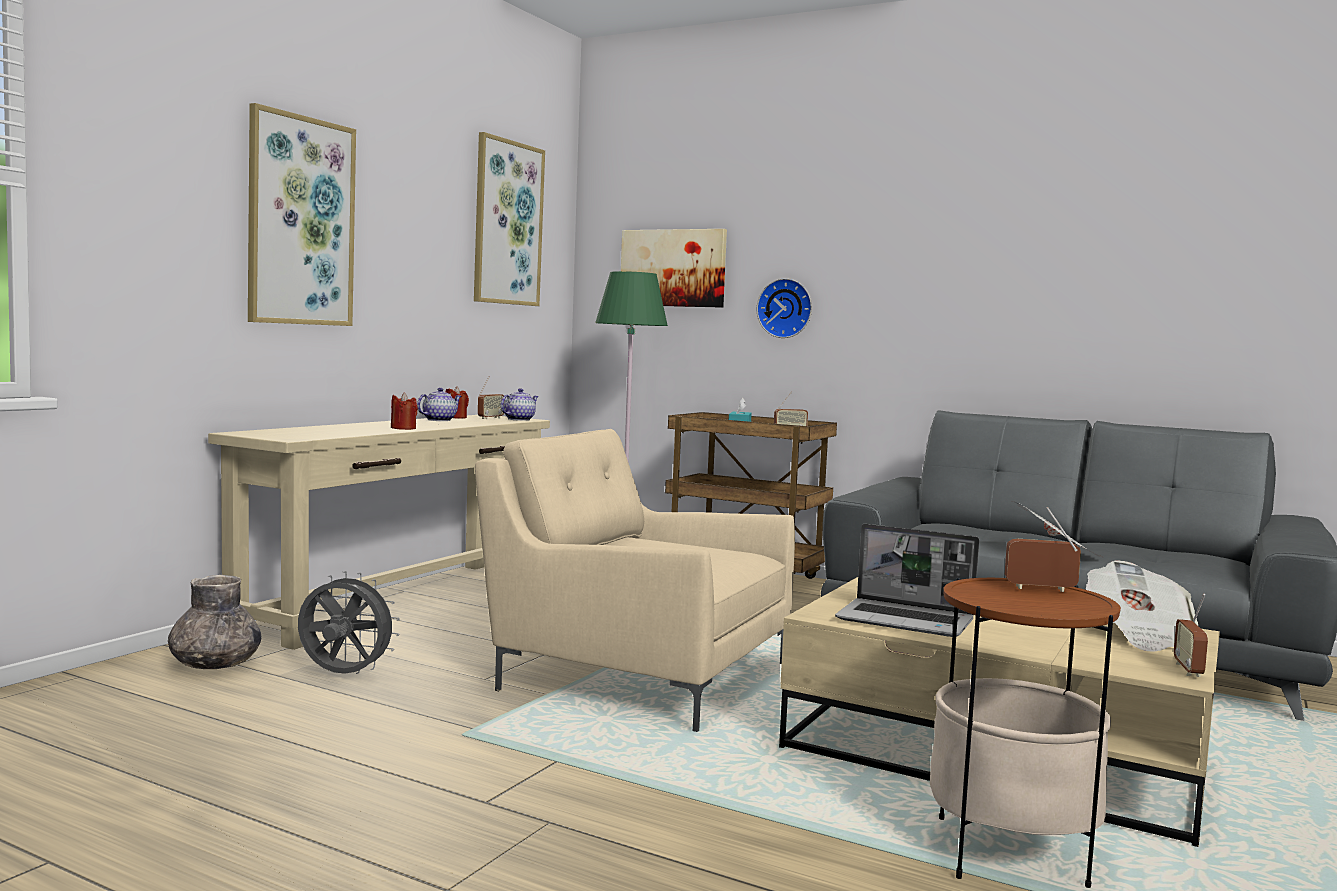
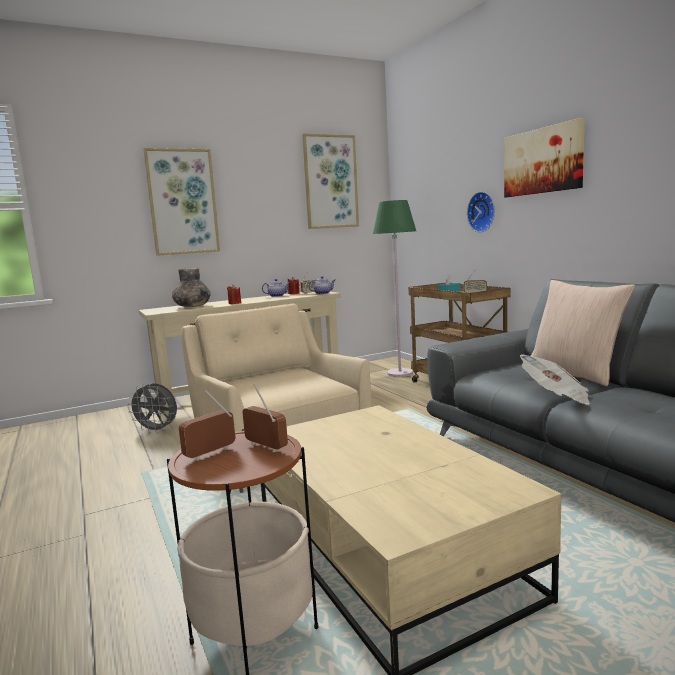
camera: 35 degrees right, 5 degrees up
grey vase [168,575,262,669] -> grey vase moved to [172,268,210,307]
grey fan [298,571,400,674] -> grey fan turned 150 degrees clockwise [127,383,177,434]
picture [621,229,727,308] -> picture moved to [504,118,585,197]
laptop [835,524,979,637] -> none
newspaper [1086,561,1198,652] -> none
radio [1174,594,1208,677] -> radio moved to [179,390,236,460]
none -> beige pillow [531,280,635,386]

